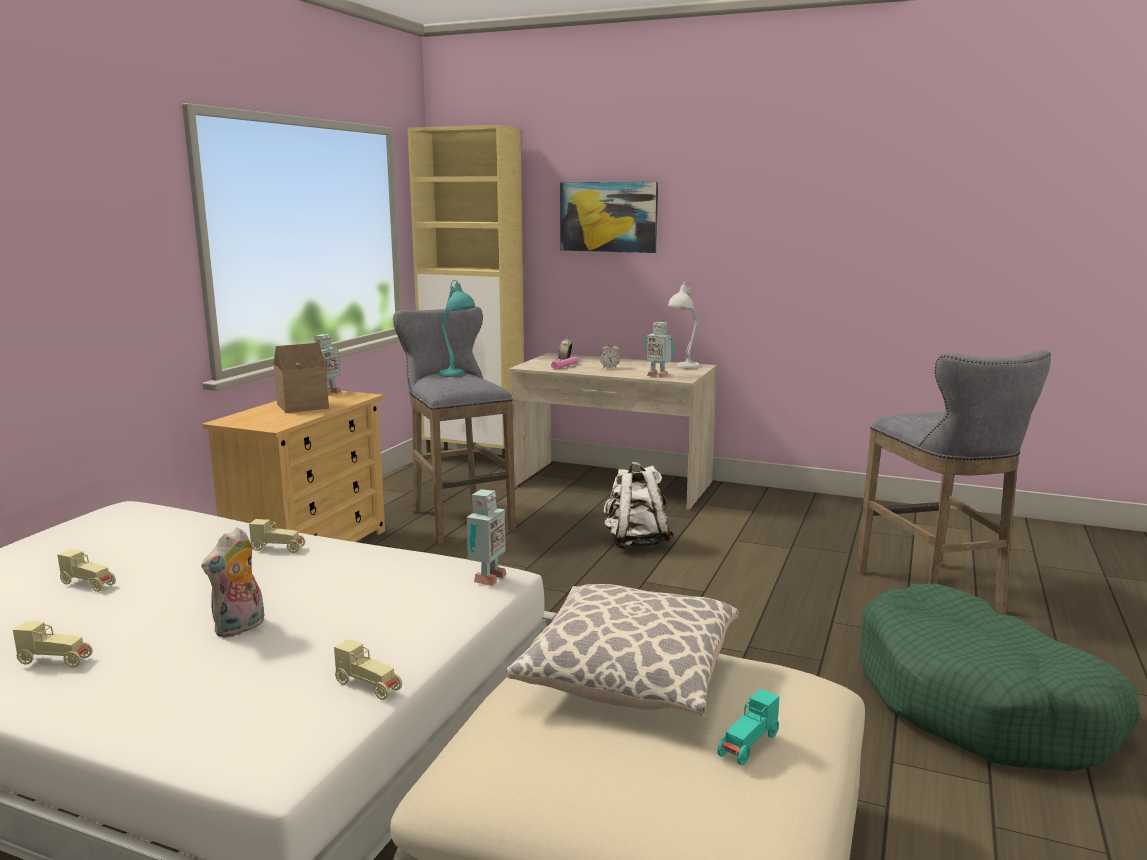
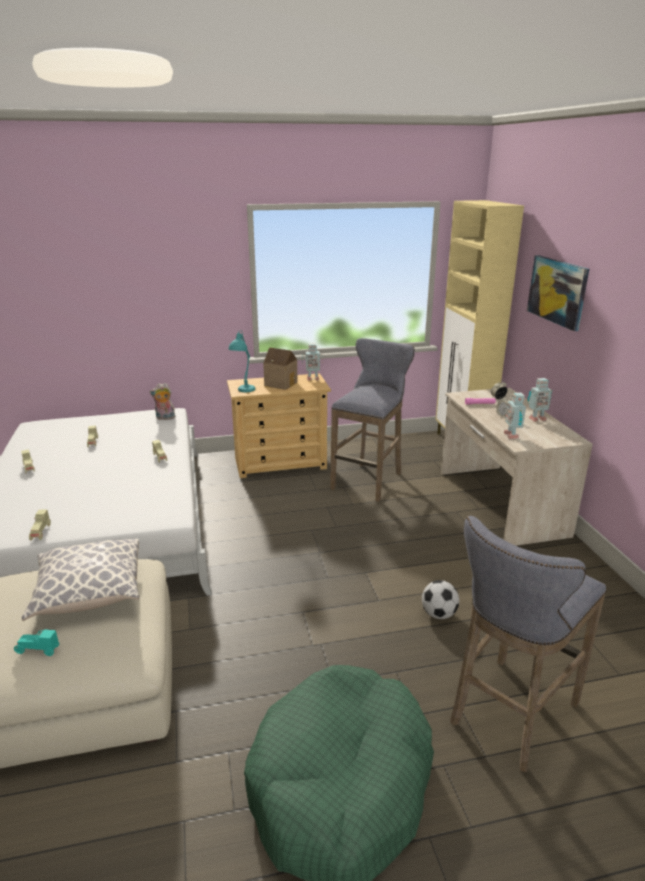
camera: 55 degrees right, 10 degrees up
plush toy [201,527,265,638] -> plush toy moved to [150,383,176,420]
turquoise table lamp [439,280,475,377] -> turquoise table lamp moved to [229,330,255,392]
toy robot [467,489,506,586] -> toy robot moved to [528,378,552,422]
white backpack [604,462,674,549] -> none
white table lamp [668,282,701,369] -> none
none -> football [422,580,459,619]

